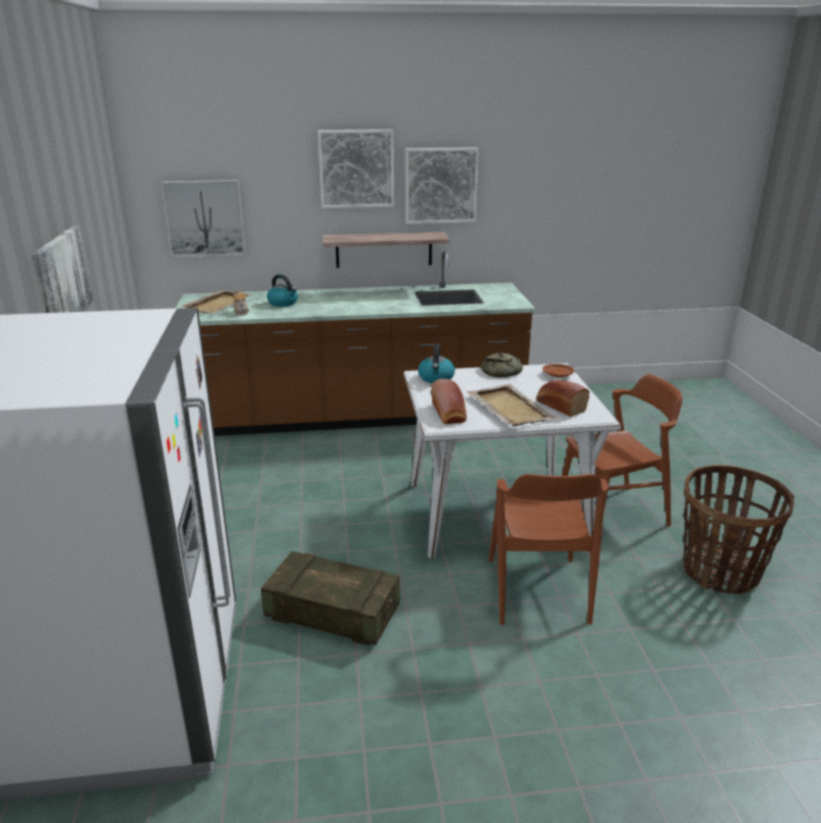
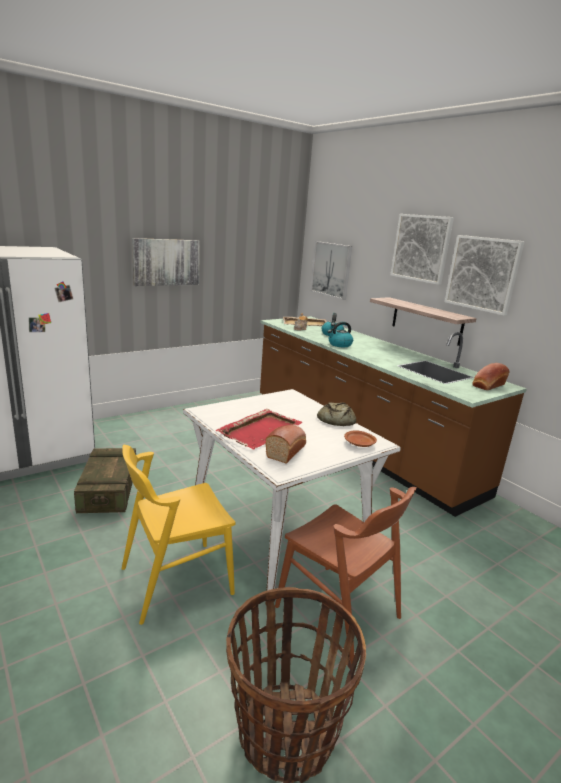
camera: 60 degrees right, 5 degrees down
kettle [418,344,455,383] -> kettle moved to [328,322,353,347]
bread [431,379,467,424] -> bread moved to [472,363,510,390]
beige tray [467,384,557,426] -> red tray [216,409,303,449]
brown chair [489,474,608,625] -> yellow chair [122,445,236,625]

